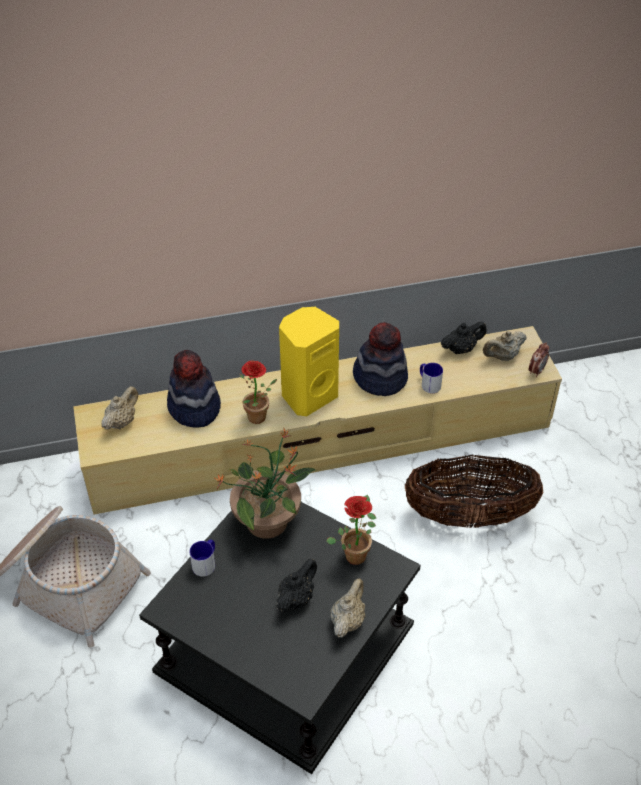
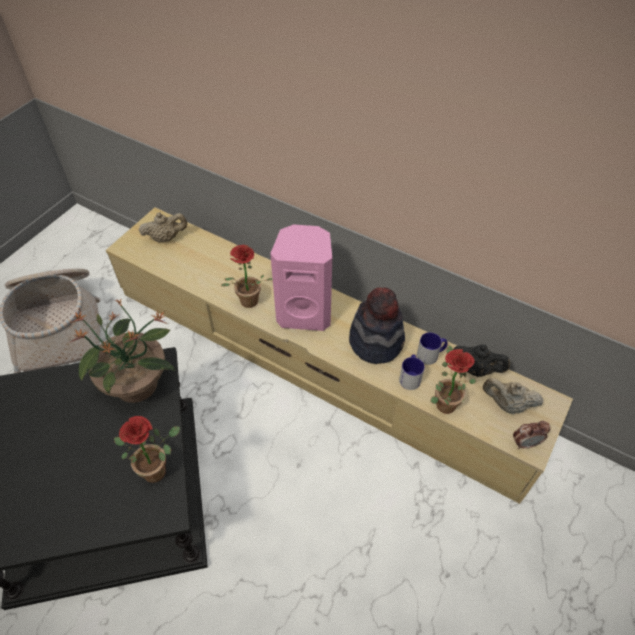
camera: 45 degrees right, 5 degrees up
hat [167,350,221,428] -> none
mug [190,540,215,577] -> mug moved to [417,332,448,365]
black teapot [277,559,317,612] -> none
yellow speaker [279,307,339,416] -> pink speaker [270,225,332,331]
beige teapot [331,579,365,638] -> none
basket [405,454,544,528] -> none
none -> potted plant [431,345,477,414]

